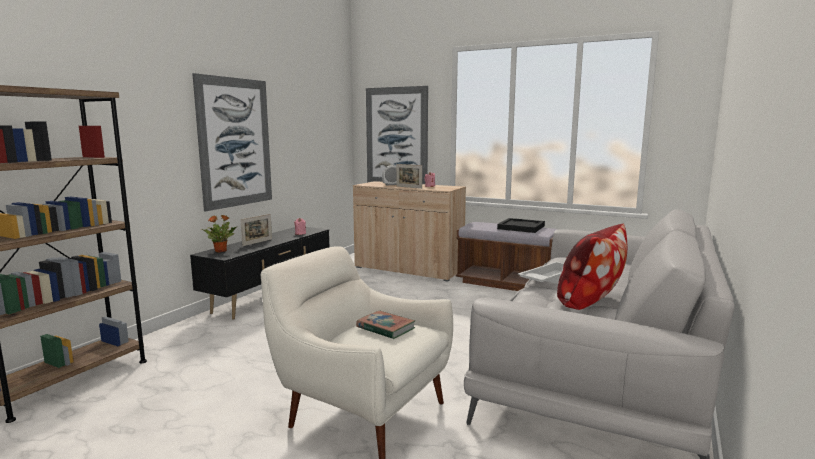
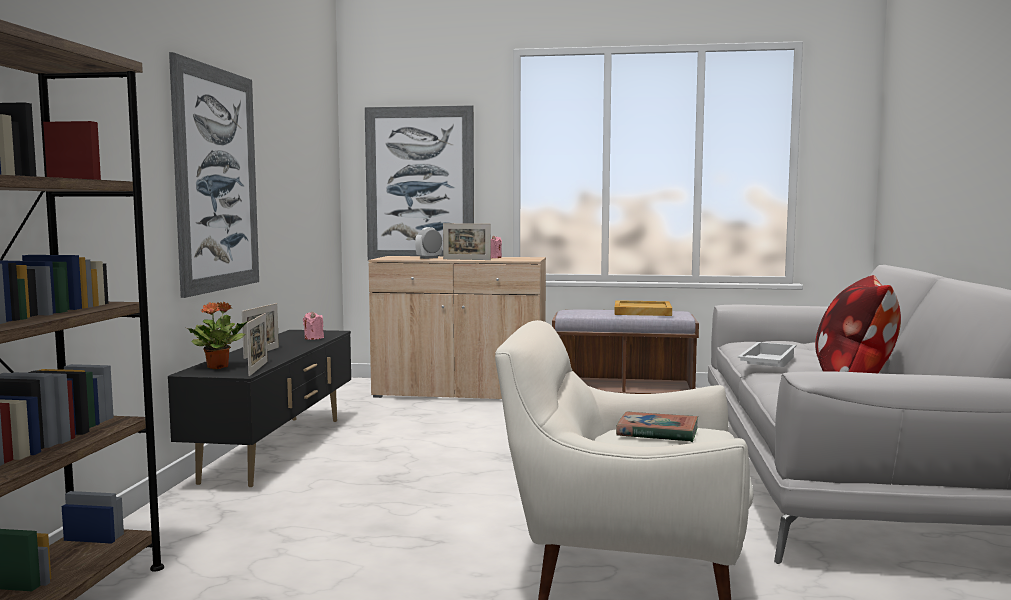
camera: 20 degrees left, 5 degrees down
black tray [497,218,545,233] -> beige tray [614,300,672,316]
none -> picture frame [246,313,268,376]

